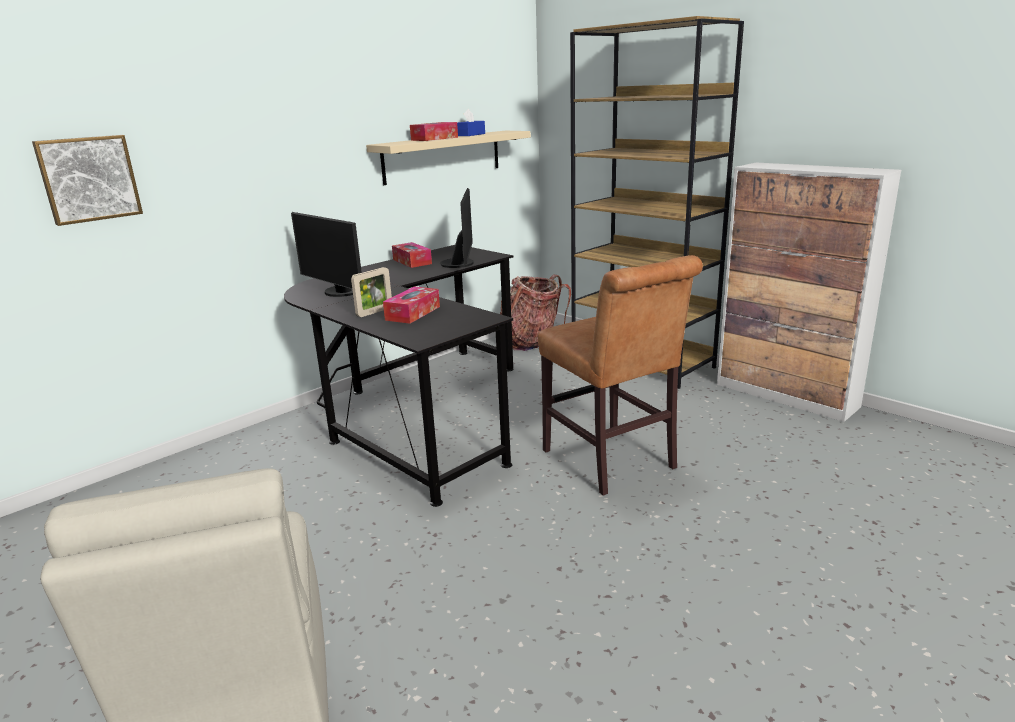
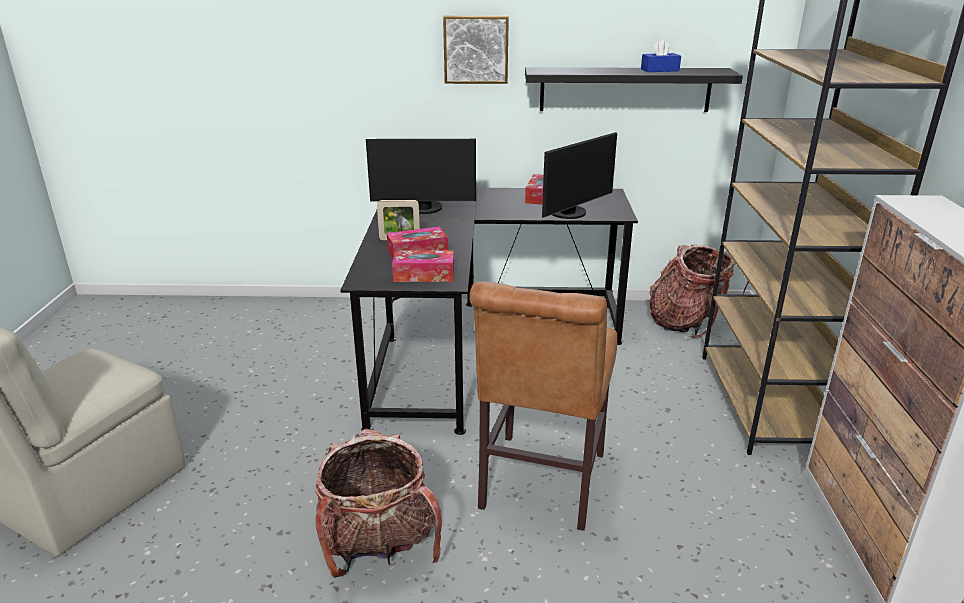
camera: 45 degrees right, 5 degrees up
picture [32,135,143,226] -> picture moved to [443,16,509,84]
monitor [291,212,362,297] -> monitor turned 90 degrees counterclockwise [366,139,476,214]
beige shelf [366,131,531,185] -> black shelf [525,67,743,112]
tissue box [410,122,458,141] -> tissue box moved to [392,250,454,282]
none -> backpack [315,428,442,578]

